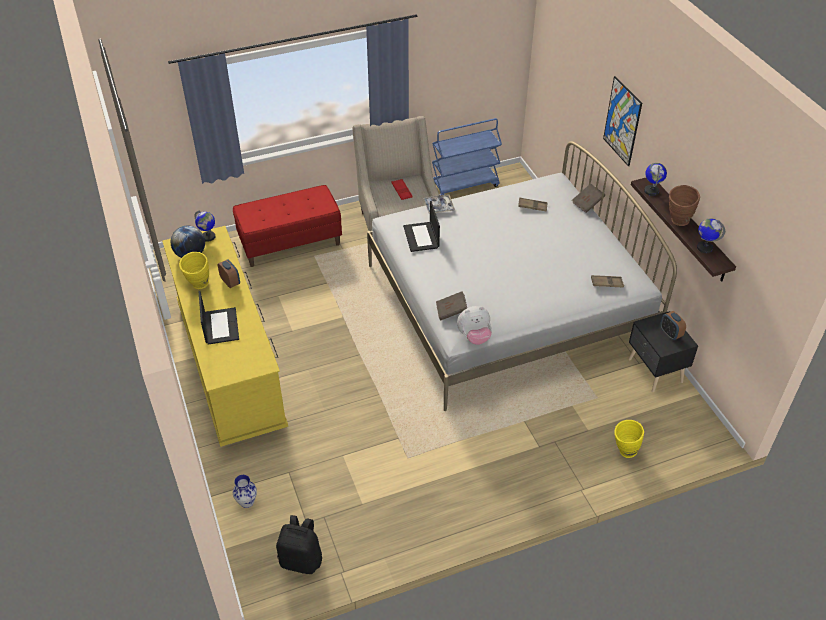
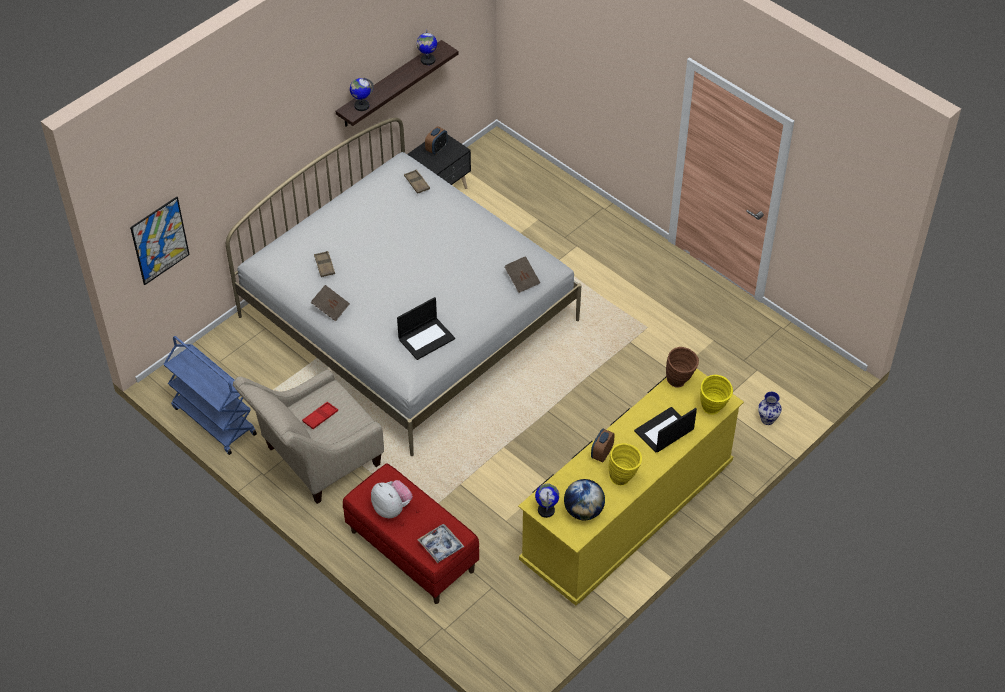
camera: 115 degrees left, 5 degrees up
black backpack [276,515,322,574] -> none
tray [423,194,455,214] -> tray moved to [417,524,464,563]
plush toy [457,306,492,345] -> plush toy moved to [371,480,413,518]
brown book [572,183,605,213] -> brown book moved to [311,285,350,321]
picture [603,76,642,166] -> picture moved to [130,197,190,285]
yellow vase [614,420,644,458] -> yellow vase moved to [700,375,733,415]
brown vase [669,185,700,226] -> brown vase moved to [666,347,699,388]

